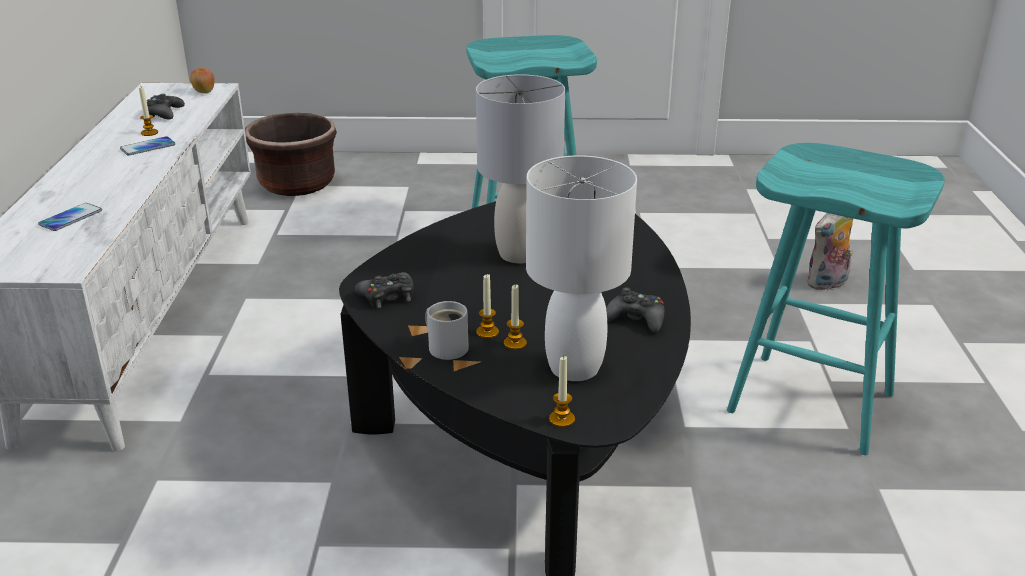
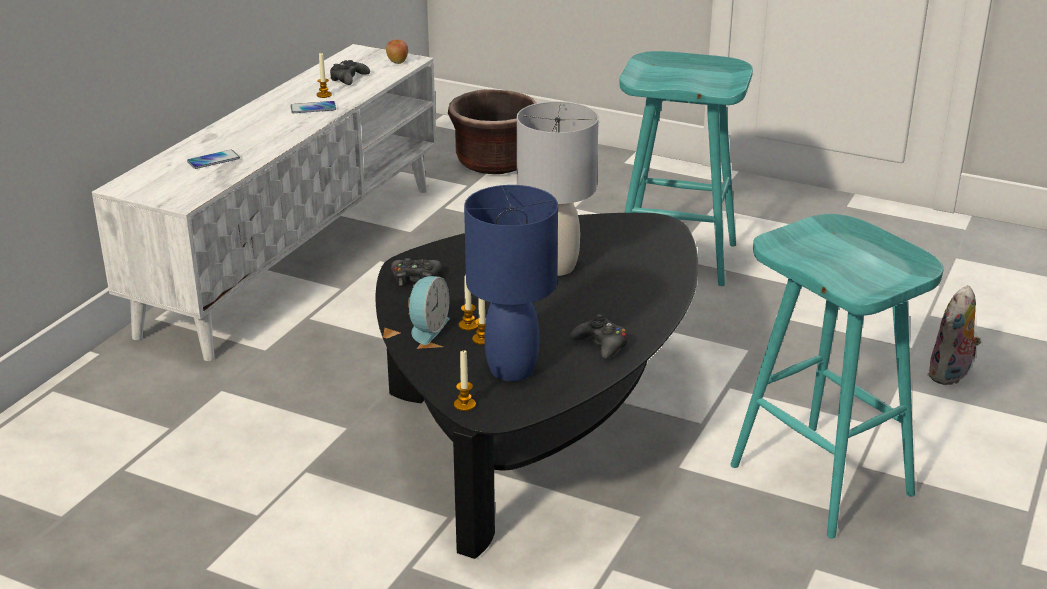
camera: 25 degrees right, 0 degrees up
white mug [425,301,468,360] -> alarm clock [408,276,450,345]
white table lamp [526,155,637,381] -> blue table lamp [464,185,558,381]
plush toy [806,213,853,290] -> plush toy turned 45 degrees counterclockwise [927,285,981,385]

